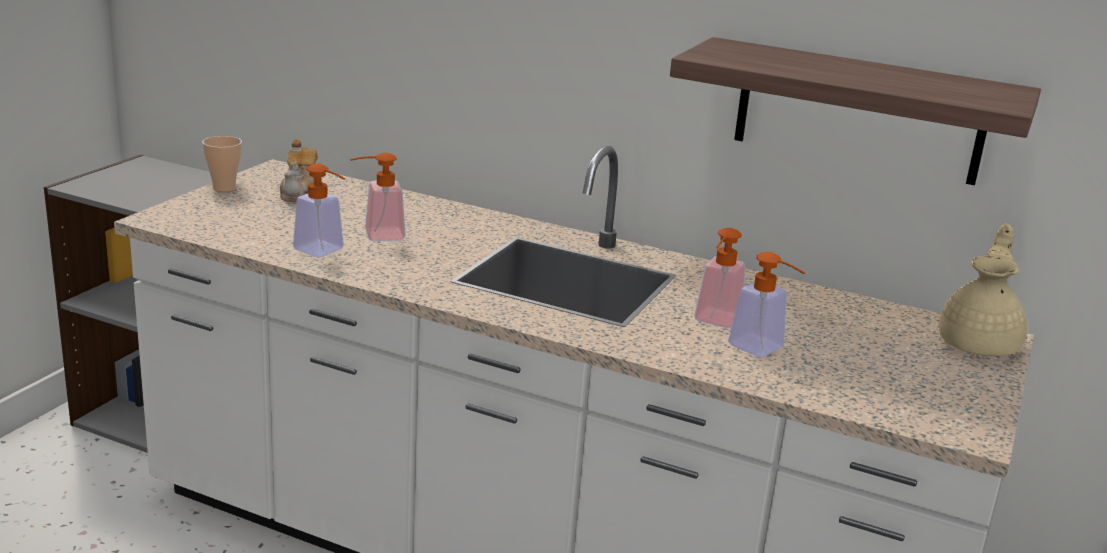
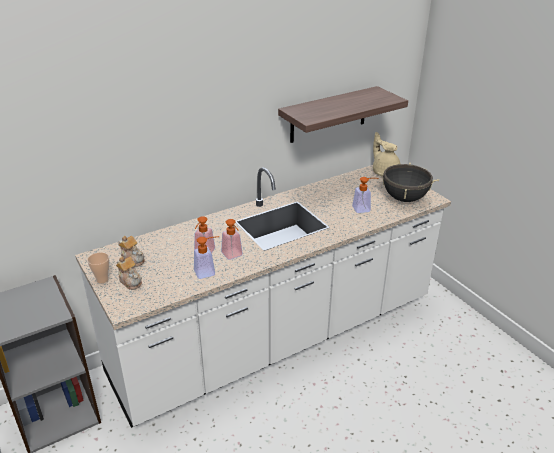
camera: 55 degrees left, 10 degrees up
soap dispenser [694,228,745,328] -> soap dispenser moved to [221,219,243,260]
none -> teapot [116,256,142,290]
none -> black cooking pot [377,163,439,202]

